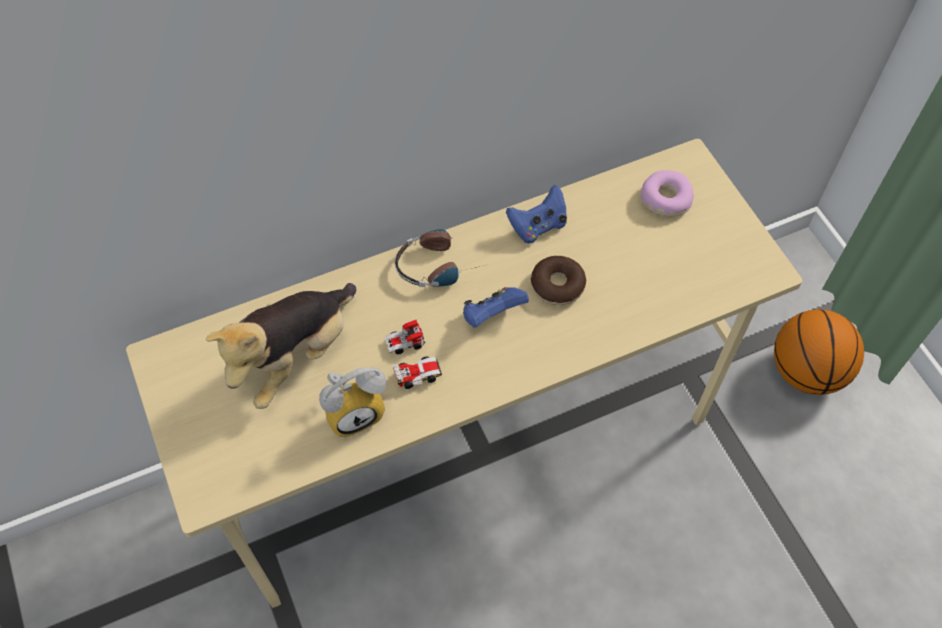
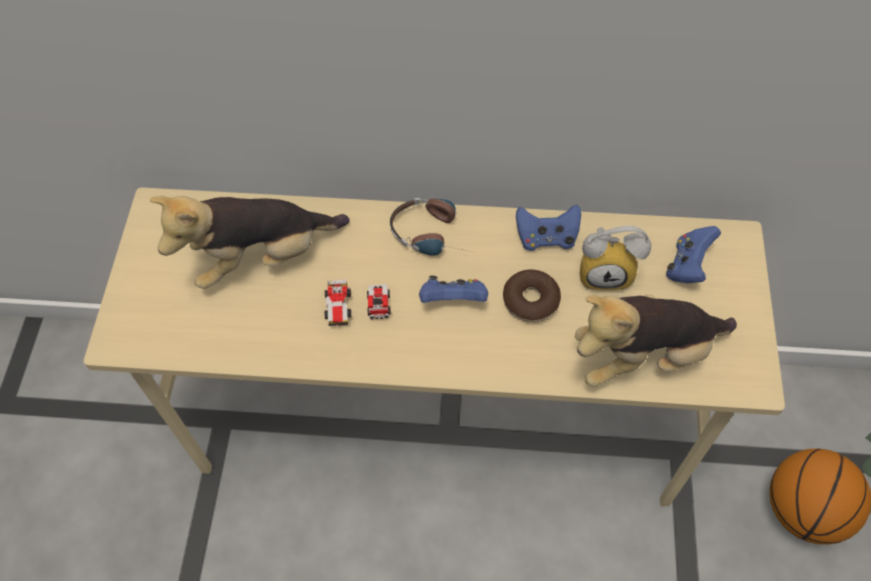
camera: 30 degrees right, 0 degrees up
alarm clock [319,367,386,437] -> alarm clock moved to [580,226,651,290]
toy car [385,320,442,389] -> toy car turned 75 degrees clockwise [325,279,391,326]
donut [641,170,694,216] -> blue game controller [666,226,721,283]
none -> plush toy [575,294,737,387]

